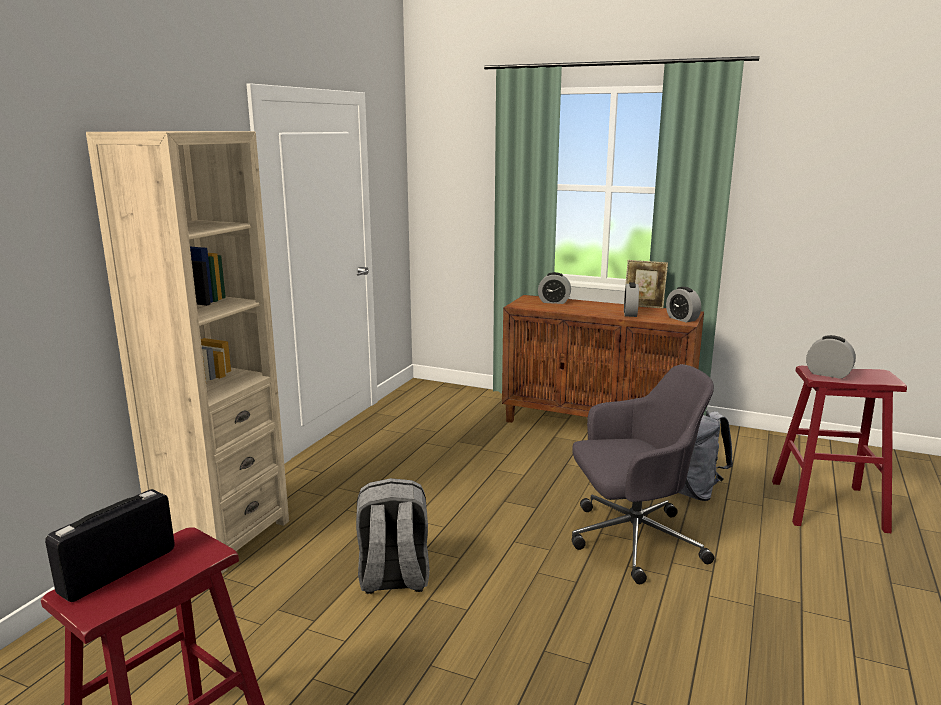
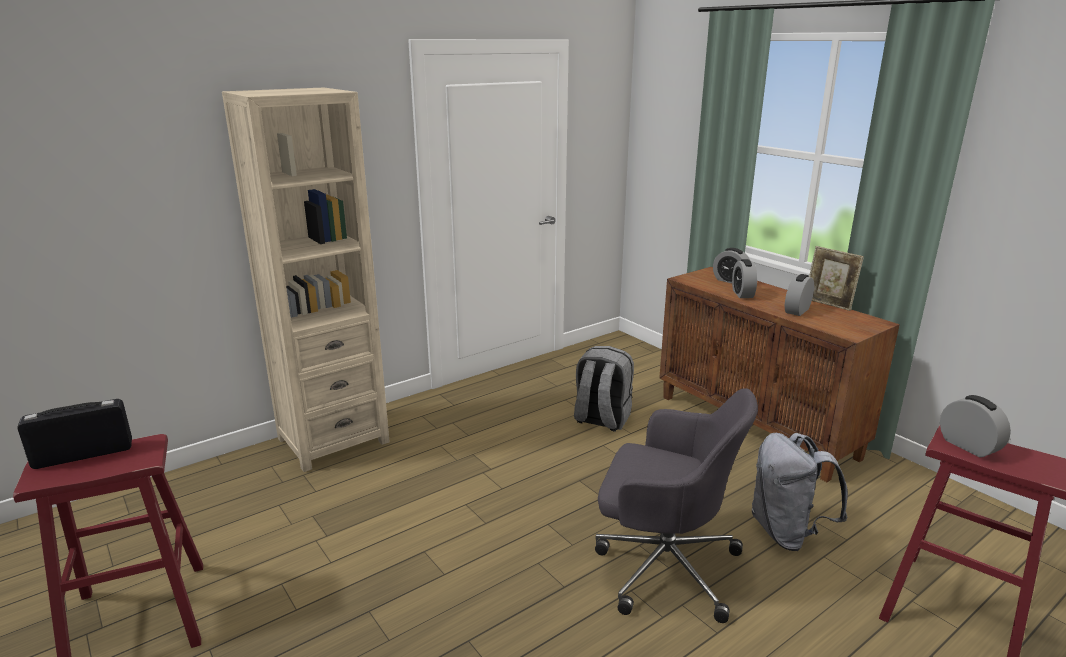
camera: 30 degrees right, 5 degrees up
grey backpack [356,478,430,594] -> grey backpack moved to [574,346,634,432]
alarm clock [666,287,701,322] -> alarm clock moved to [732,259,757,298]

